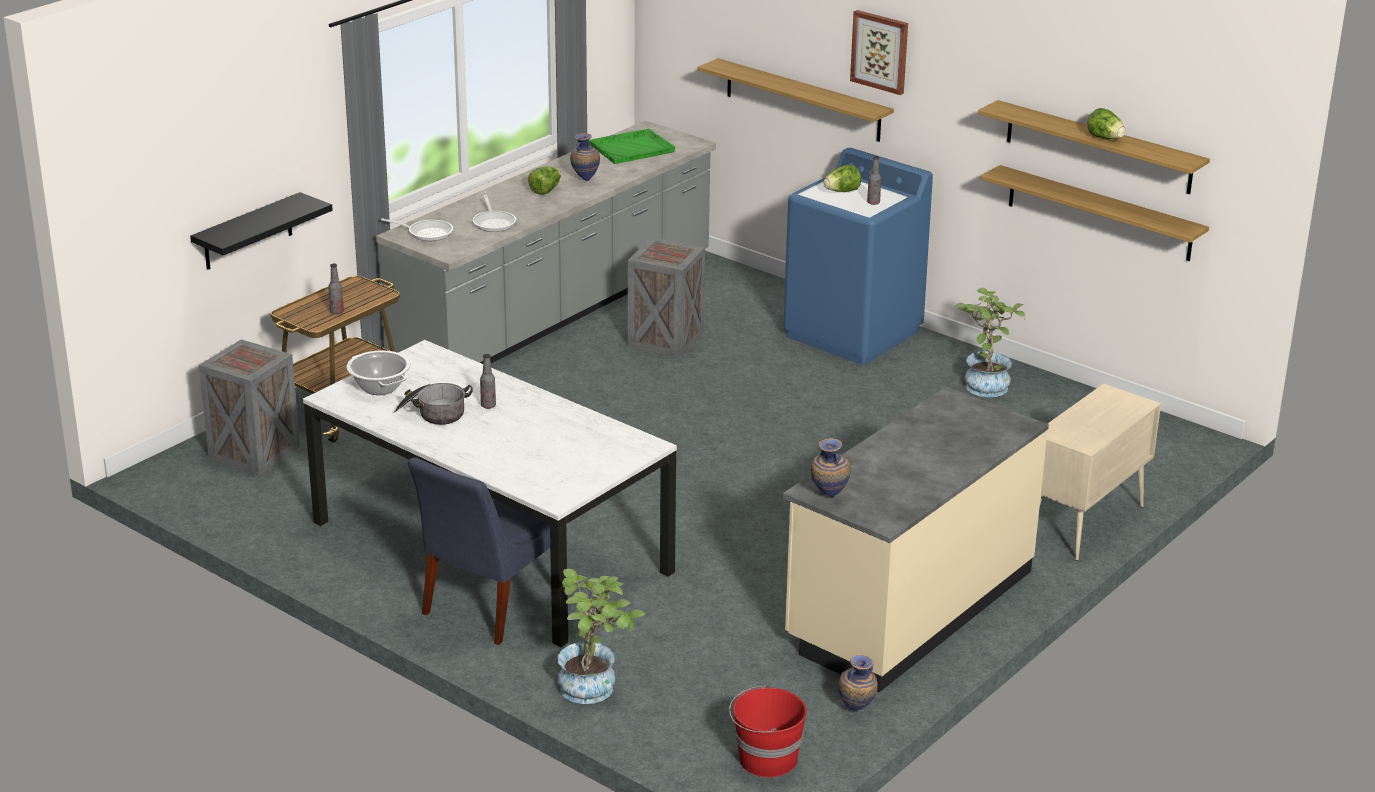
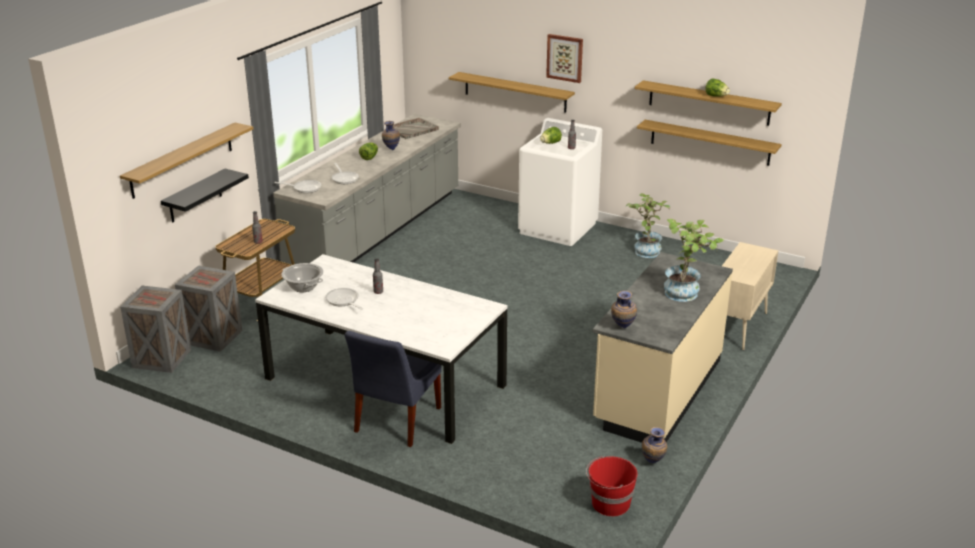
camera: 10 degrees left, 0 degrees up
cooking pot [394,383,473,425] -> frying pan [325,288,363,310]
potted plant [558,569,646,704] -> potted plant moved to [664,219,724,302]
green tray [590,129,675,164] -> grey tray [393,118,439,139]
crate [628,238,705,358] -> crate moved to [120,286,191,373]
blue washing machine [783,148,933,365] -> white washing machine [518,118,602,246]
none -> shelf [120,123,253,199]

